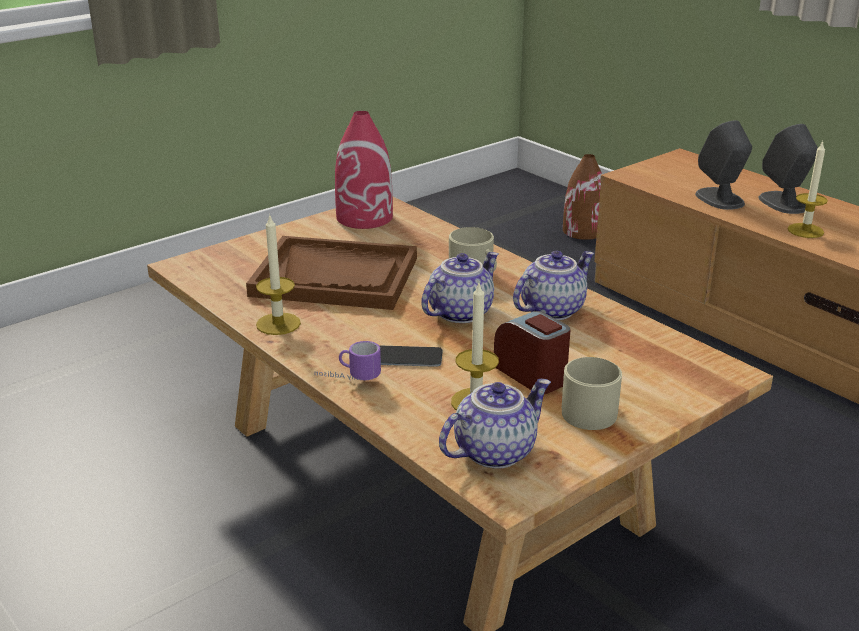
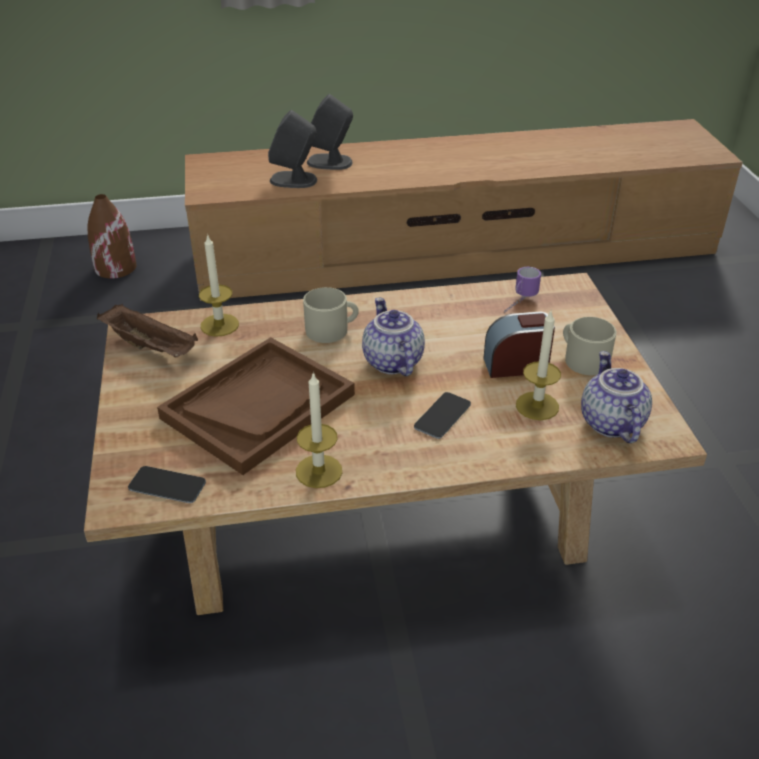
camera: 60 degrees left, 10 degrees up
mug [314,341,381,381] -> mug moved to [504,267,541,313]
red vase [335,111,393,229] -> brown tray [97,304,198,357]
teapot [513,251,594,320] -> none
candle [788,141,828,238] -> candle moved to [199,234,239,337]
none -> phone [128,466,206,503]

